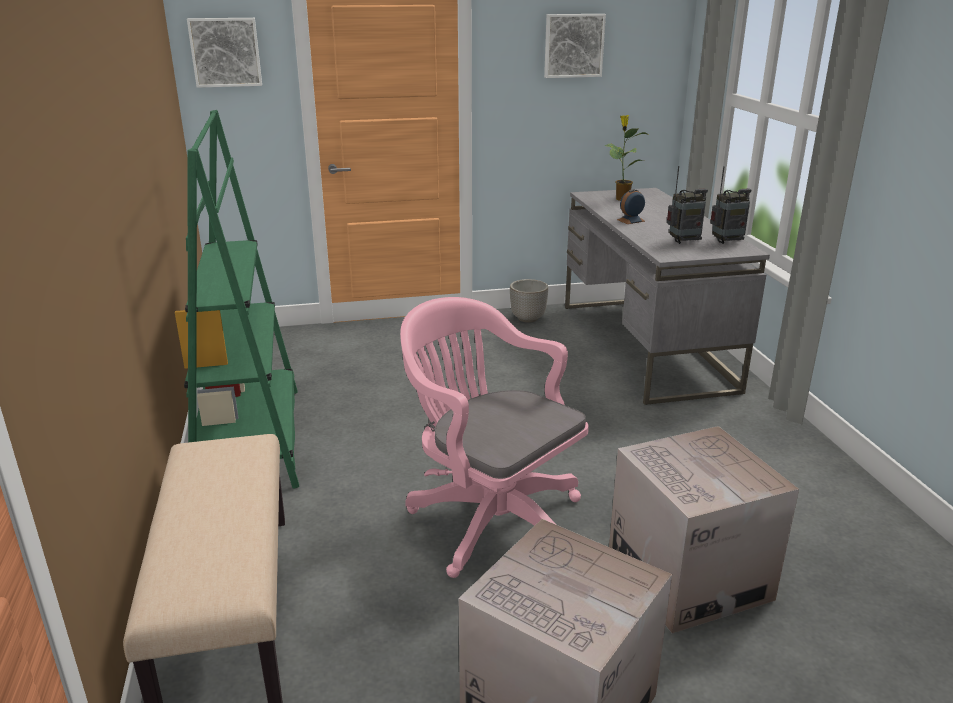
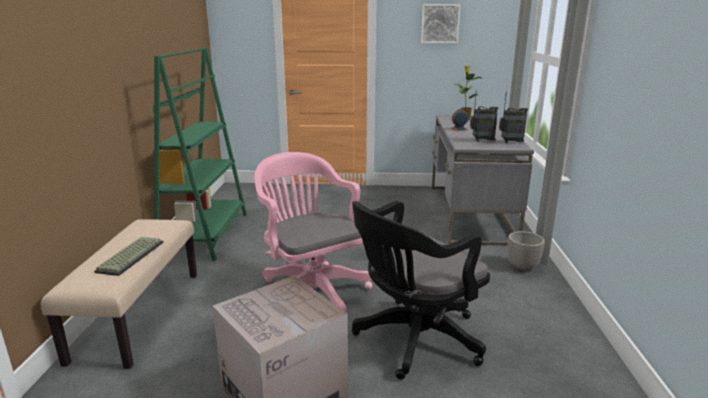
camera: 15 degrees right, 5 degrees down
picture [187,18,262,88] -> none
planter [510,279,548,323] -> planter moved to [508,231,545,271]
cardboard box [609,426,799,633] -> black office chair [351,201,490,380]
none -> keyboard [94,237,164,276]

